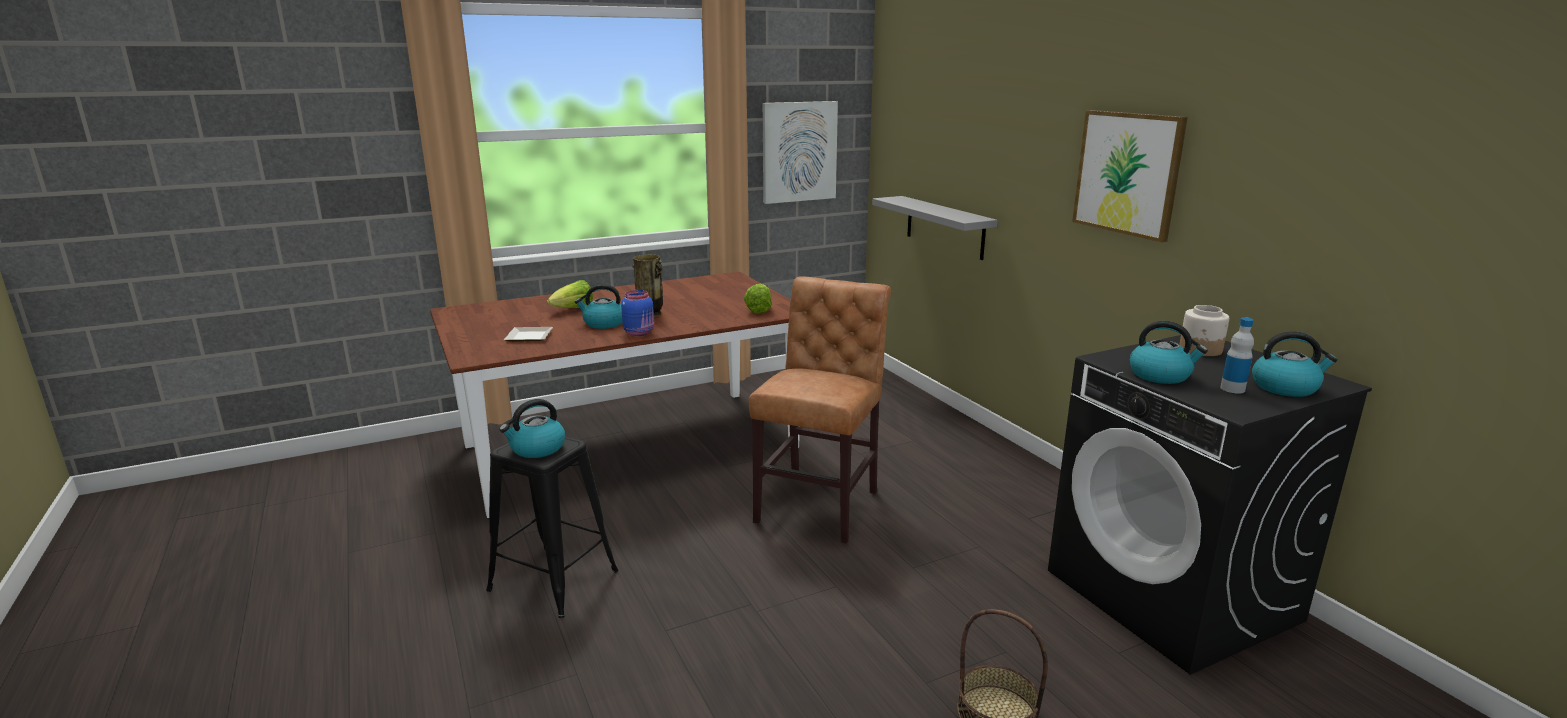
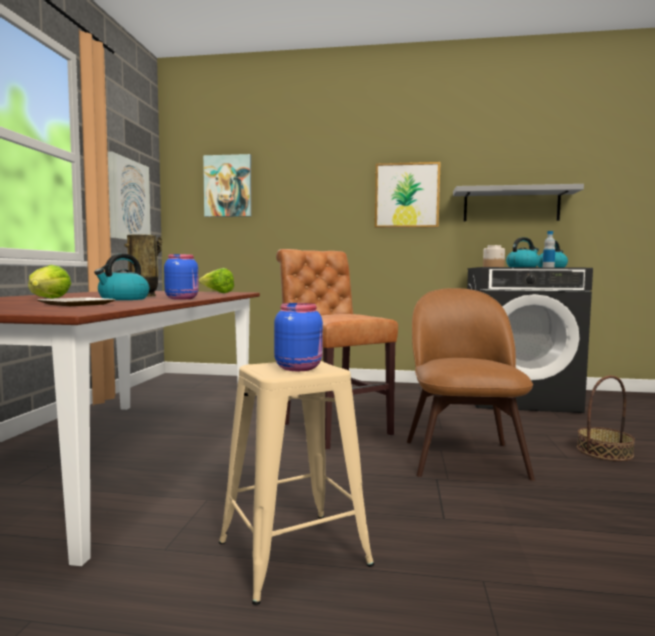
camera: 55 degrees left, 15 degrees down
black stool [486,437,618,618] -> beige stool [219,361,374,605]
kettle [499,399,565,458] -> blue jar [274,303,323,371]
grey shelf [872,196,998,260] -> grey shelf moved to [453,184,584,221]
none -> picture [203,154,252,217]
none -> brown chair [407,288,535,481]

